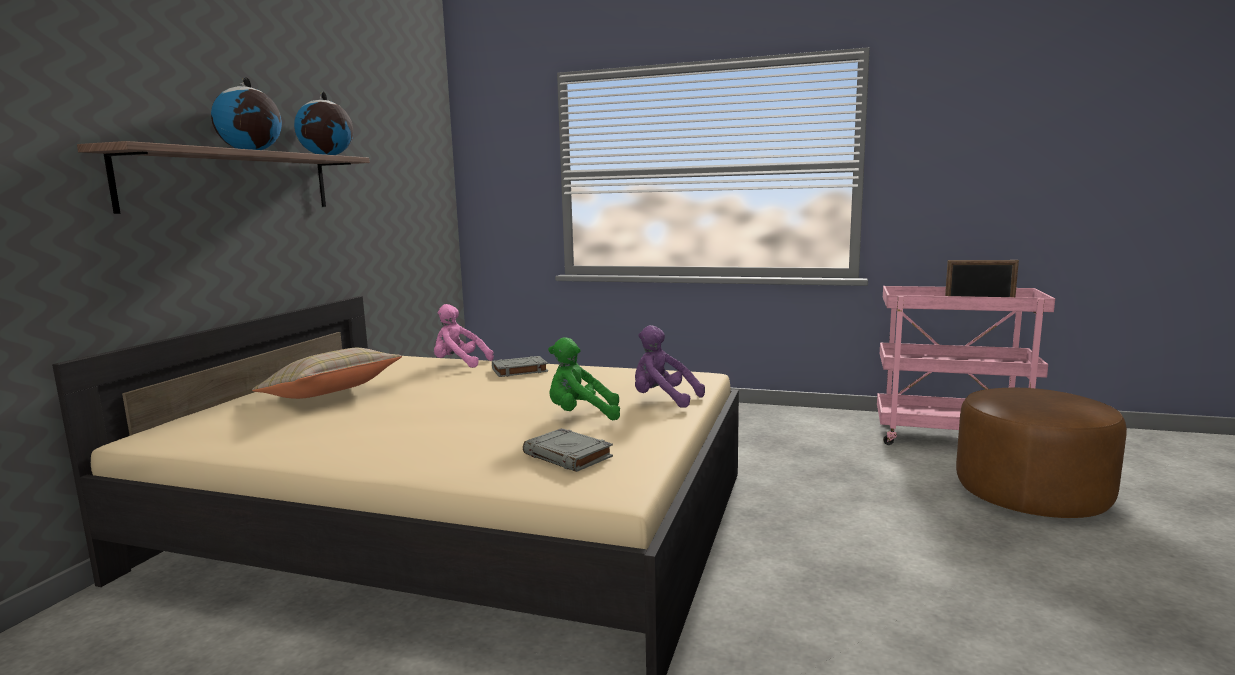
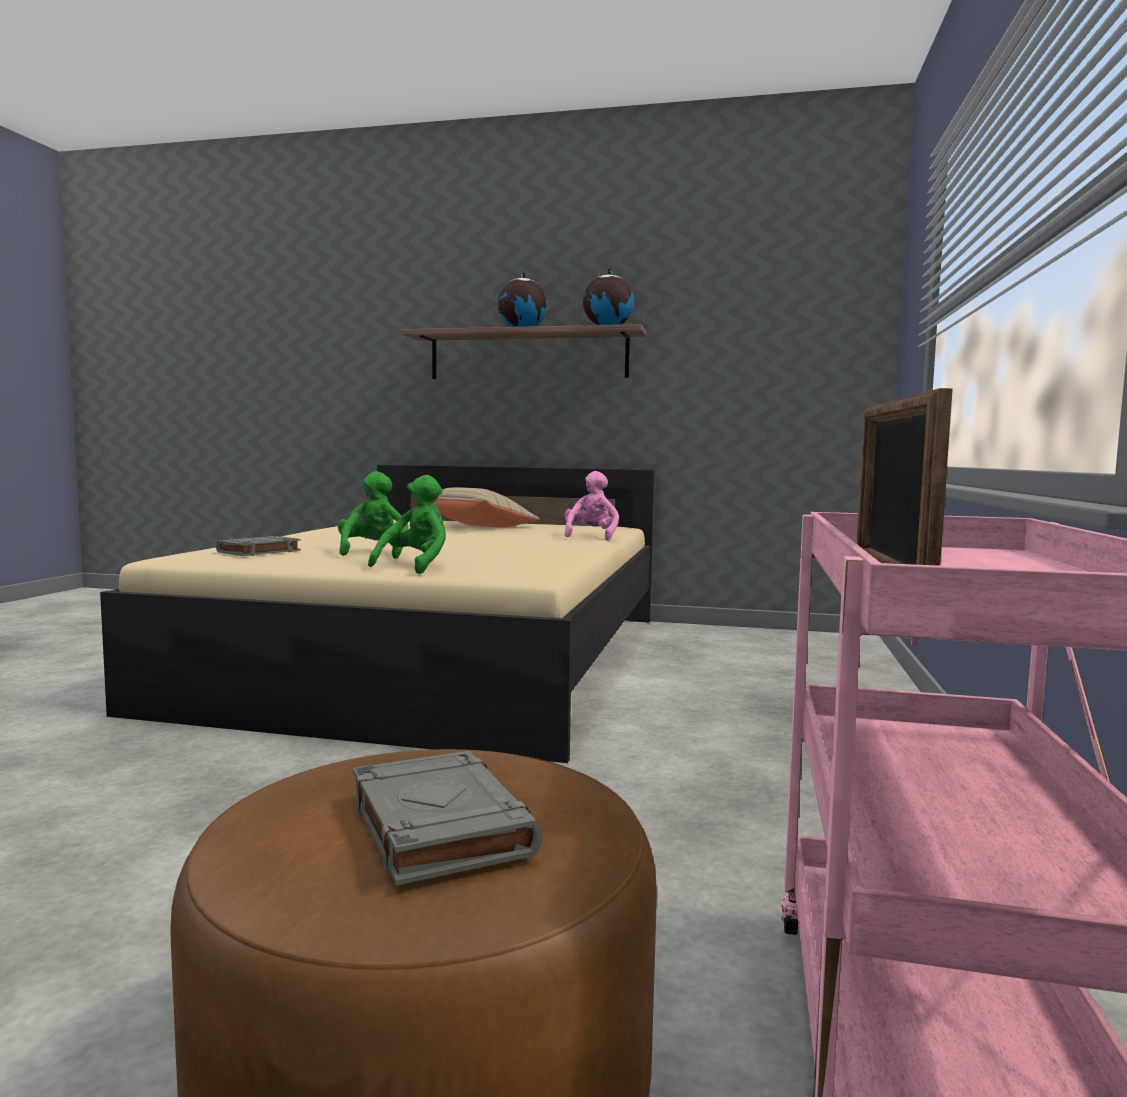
camera: 85 degrees right, 5 degrees down
grey book [492,356,548,377] -> grey book moved to [353,751,543,886]
purple plush toy [635,325,705,408] -> green plush toy [368,475,446,574]

